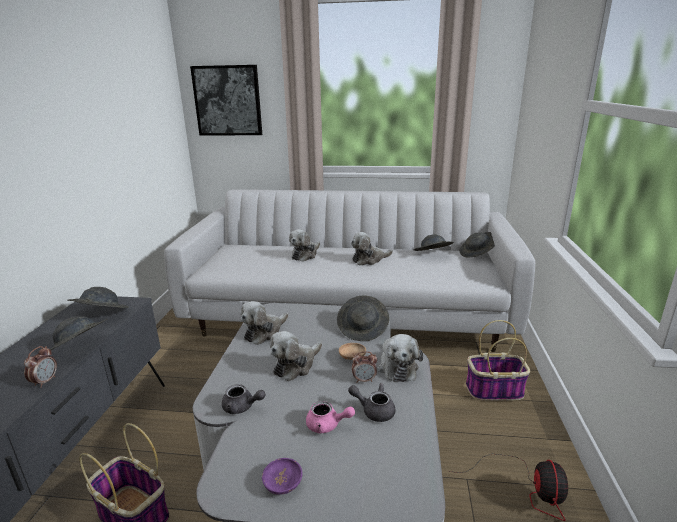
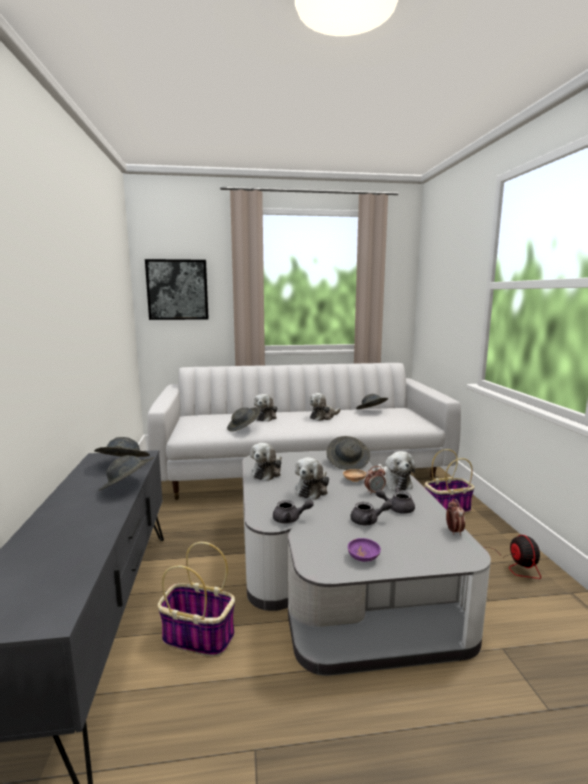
camera: 15 degrees left, 10 degrees down
alarm clock [24,346,57,388] -> alarm clock moved to [446,499,465,536]
pink teapot [306,401,355,434] -> grey teapot [350,501,392,525]
grey hat [459,232,495,258] -> grey hat moved to [227,407,260,432]

